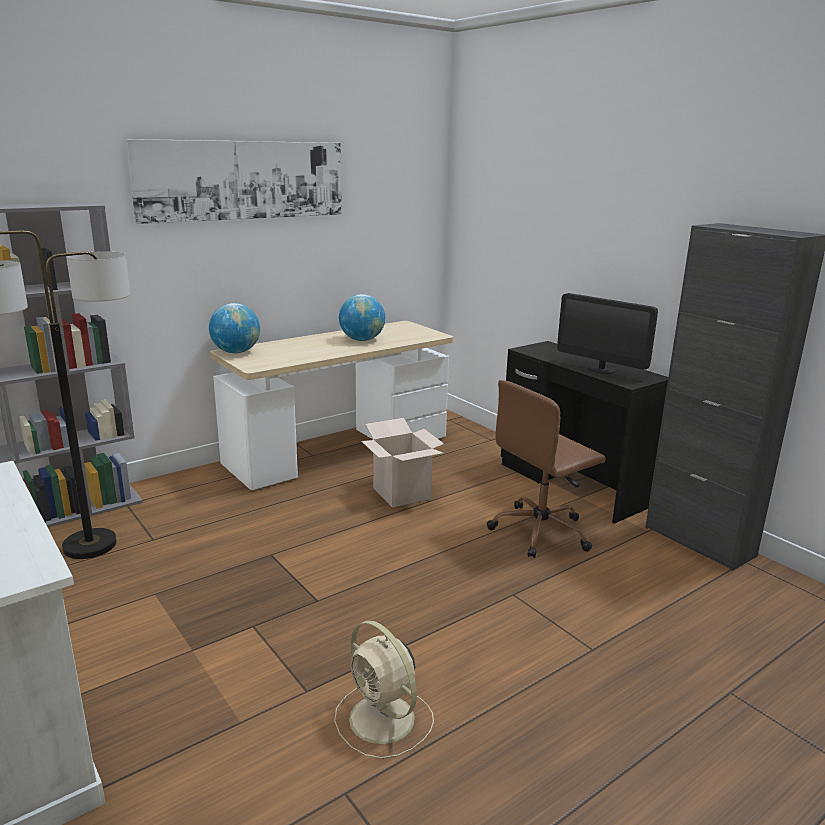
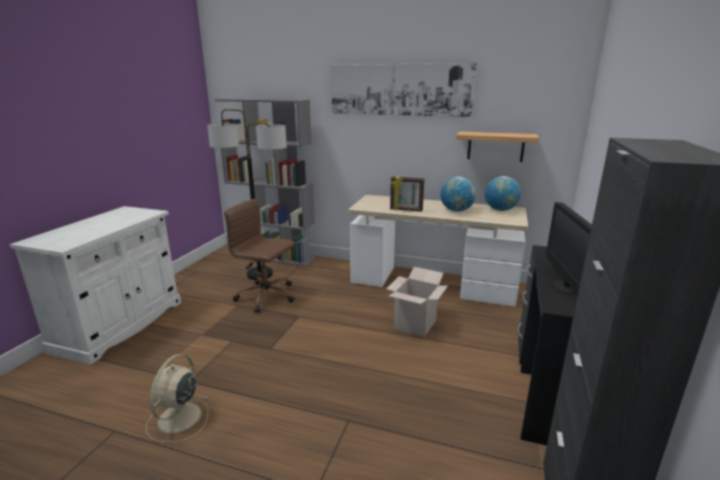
camera: 55 degrees right, 0 degrees up
globe [209,303,260,353] -> globe moved to [484,176,521,211]
brown office chair [487,380,606,558] -> brown office chair moved to [224,199,295,313]
none -> picture frame [390,176,424,212]
none -> shelf [456,131,539,162]

